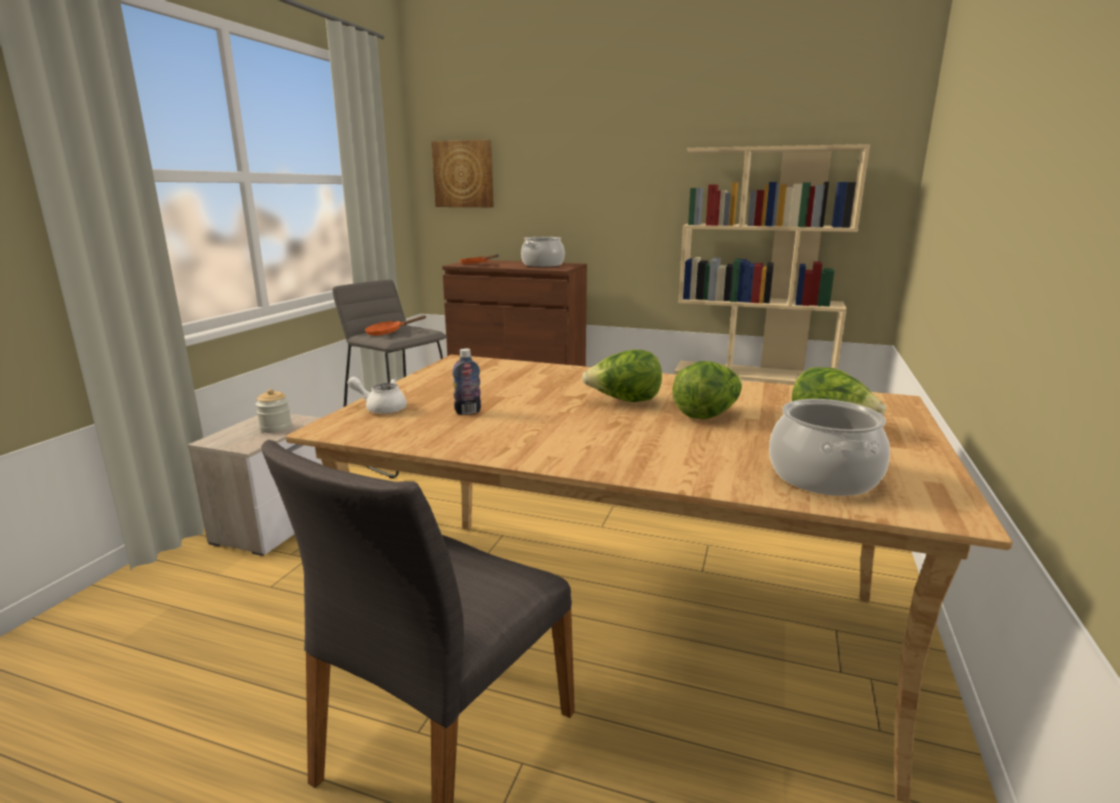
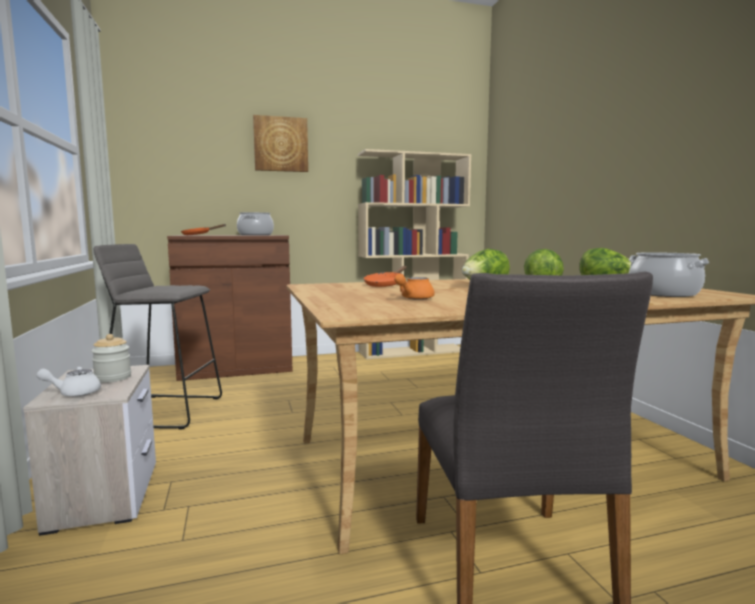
camera: 35 degrees left, 10 degrees down
white teapot [347,377,407,414] -> white teapot moved to [36,366,101,396]
orange frying pan [365,316,426,336] -> orange frying pan moved to [364,266,407,287]
picture [431,140,494,207] -> picture moved to [253,115,308,172]
bottle [452,348,481,415] -> orange teapot [394,274,435,300]

